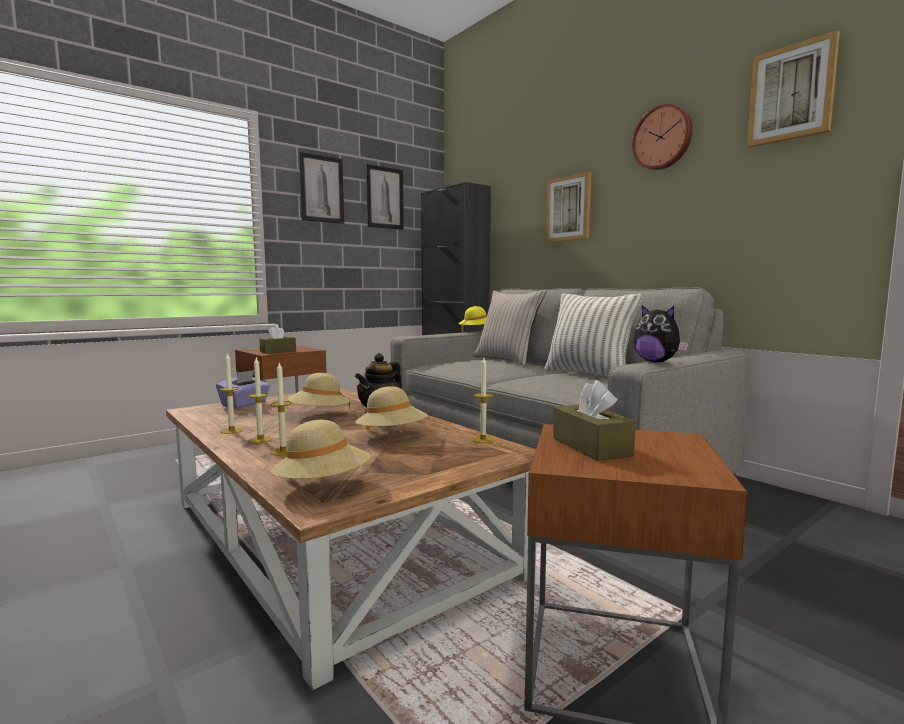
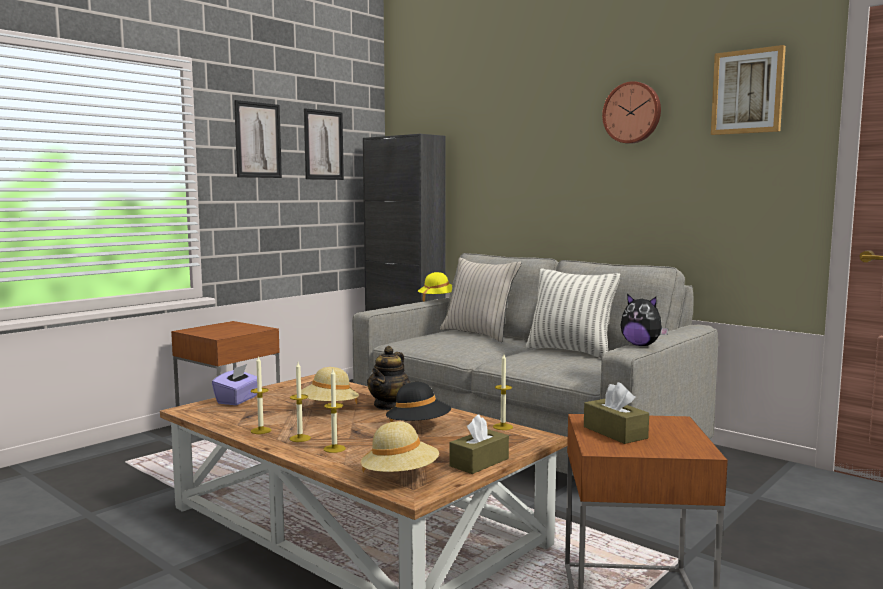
camera: 10 degrees left, 0 degrees up
brown tissue box [259,325,296,354] -> brown tissue box moved to [449,414,509,474]
beige hat [355,386,427,430] -> black hat [386,382,451,422]
picture [546,172,591,242] -> none

